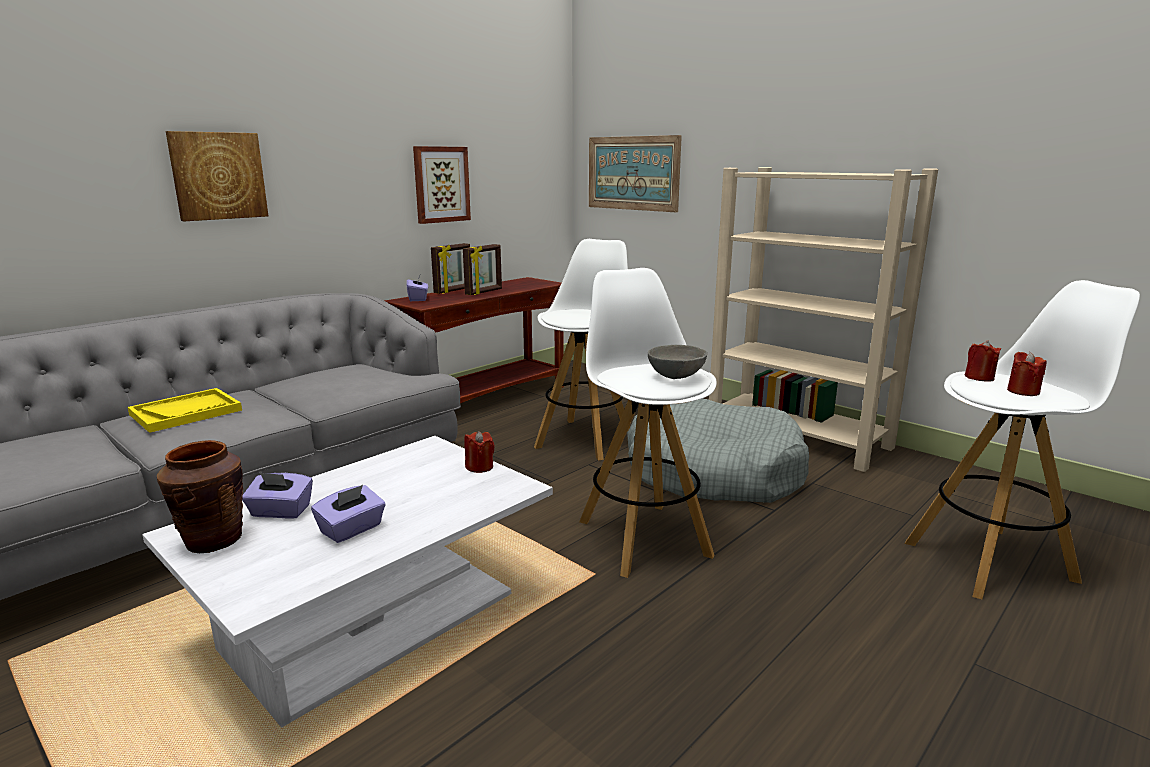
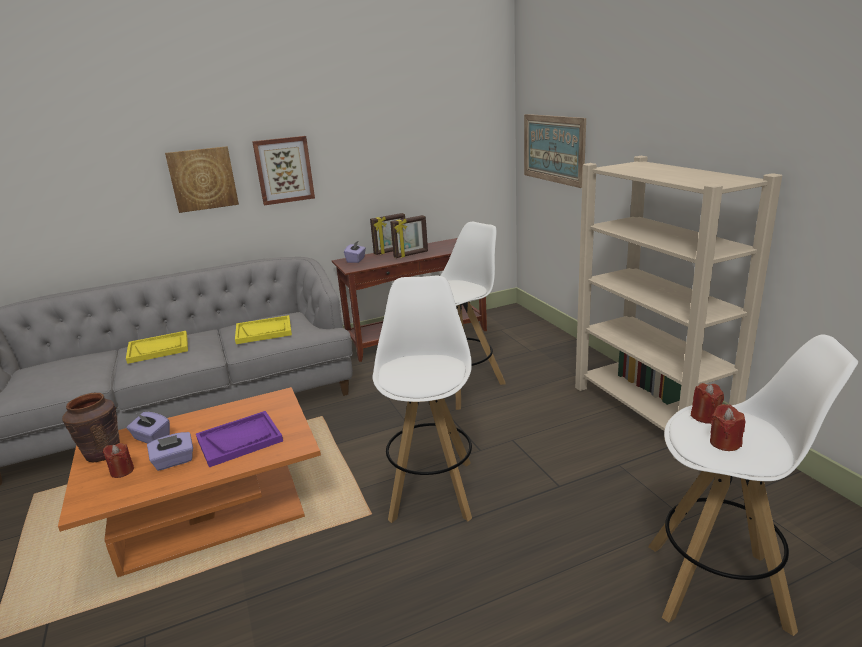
camera: 25 degrees right, 5 degrees up
white coffee table [142,436,553,728] -> orange coffee table [58,387,321,577]
picture [413,146,471,224] -> picture moved to [252,136,315,205]
red candle [464,431,495,473] -> red candle moved to [103,443,134,478]
grey dog bed [627,399,809,503] -> none
grey bowl [648,345,708,379] -> none
none -> purple tray [196,411,283,467]
none -> yellow tray [235,315,292,344]

